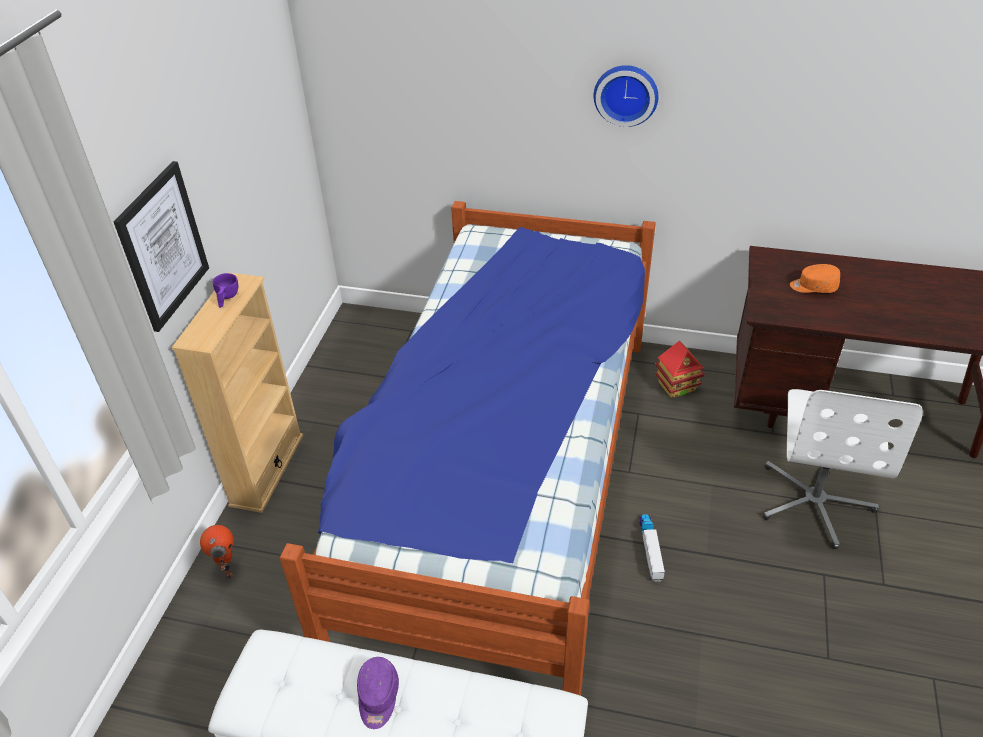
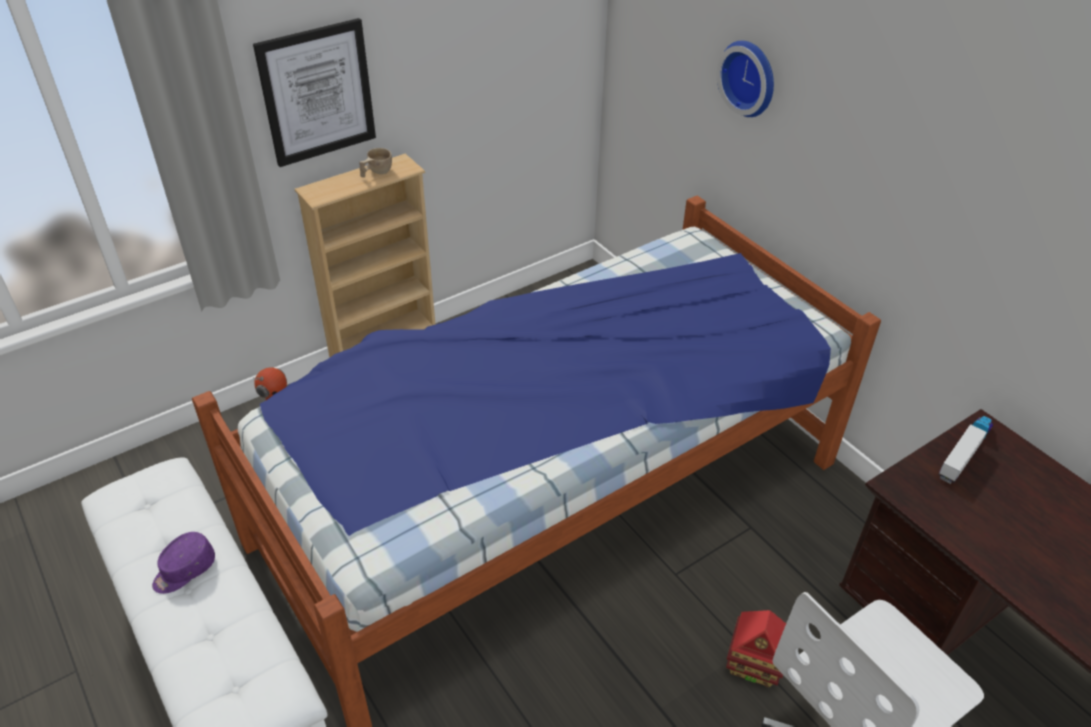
camera: 40 degrees right, 0 degrees up
purple cup [213,273,238,308] -> beige cup [359,148,392,177]
wall clock [594,65,658,127] -> wall clock moved to [717,41,774,117]
toy truck [639,514,665,582] -> toy truck moved to [939,416,993,484]
toy house [655,341,704,398] -> toy house moved to [726,610,786,688]
orange cap [790,264,840,293] -> none

